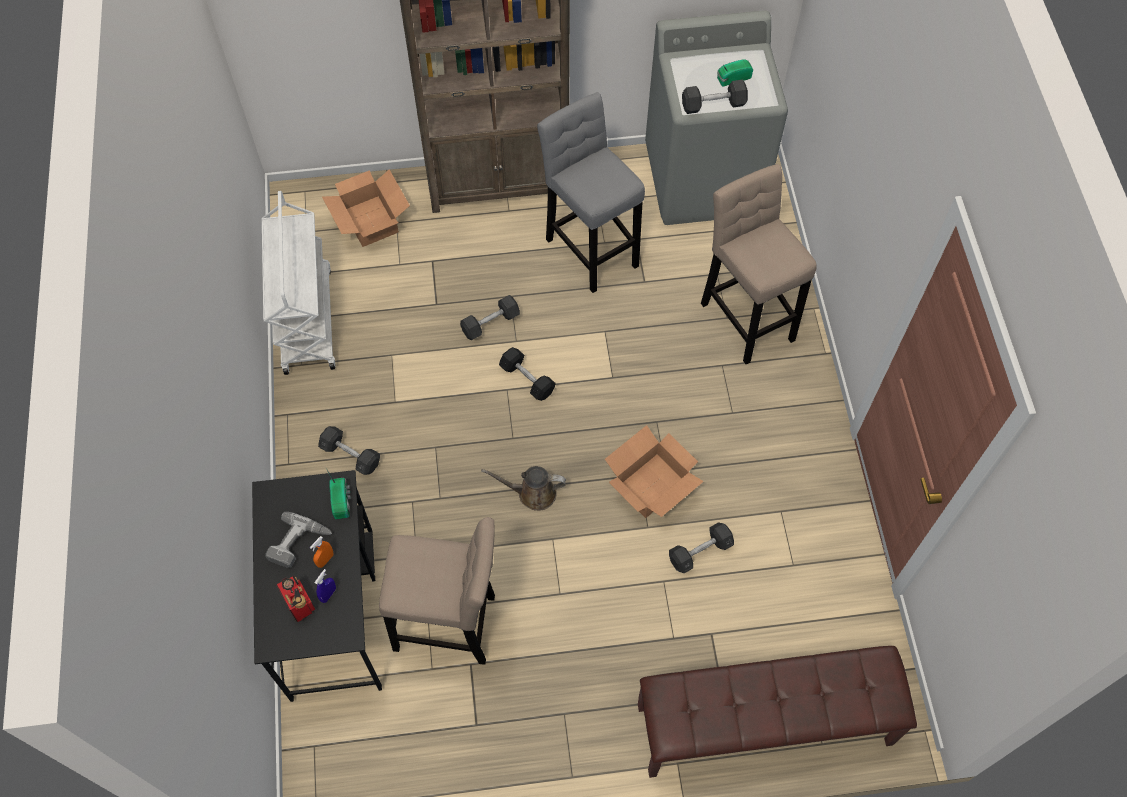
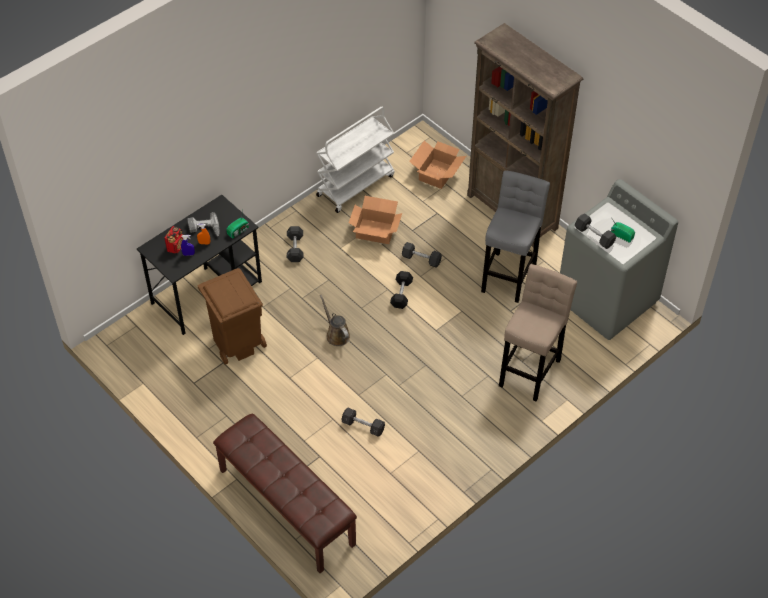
camera: 55 degrees right, 10 degrees down
beige stool [379,517,495,665] -> brown trash can [198,268,267,365]
cardboard box [605,425,704,518] -> cardboard box moved to [349,196,402,244]

